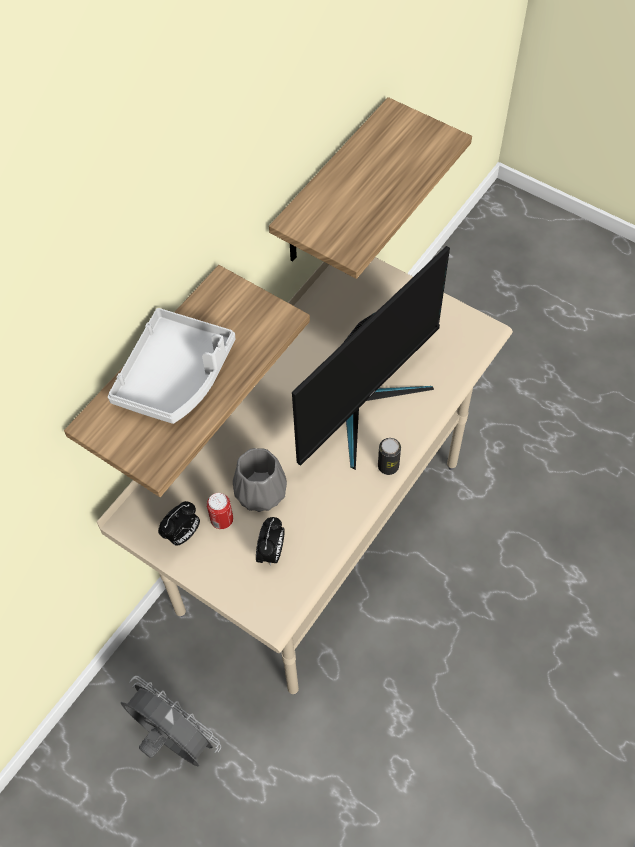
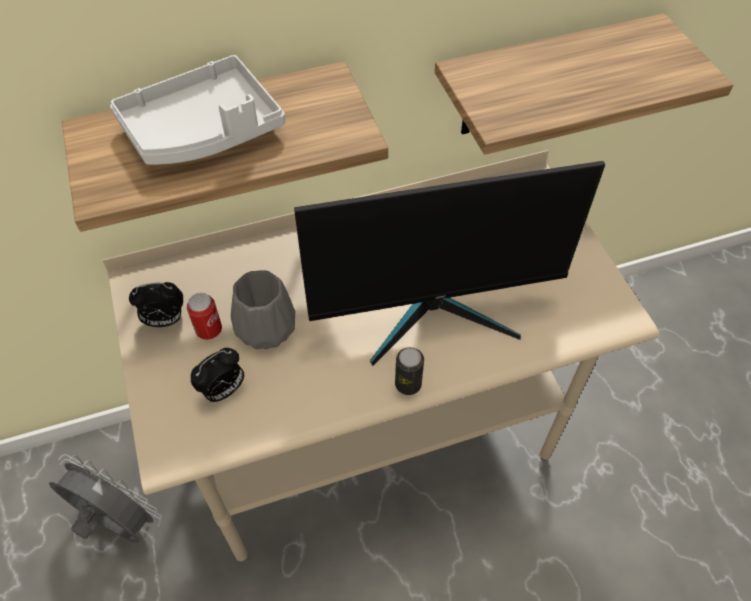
camera: 35 degrees right, 5 degrees down
grey fan [121,676,221,767] -> grey fan turned 45 degrees counterclockwise [49,454,162,543]

